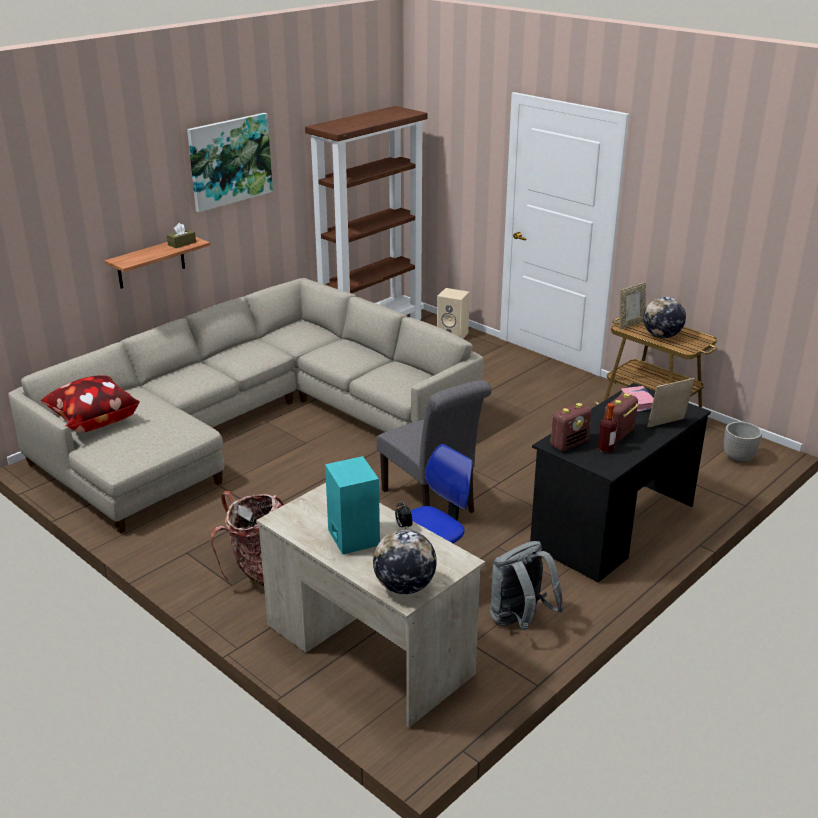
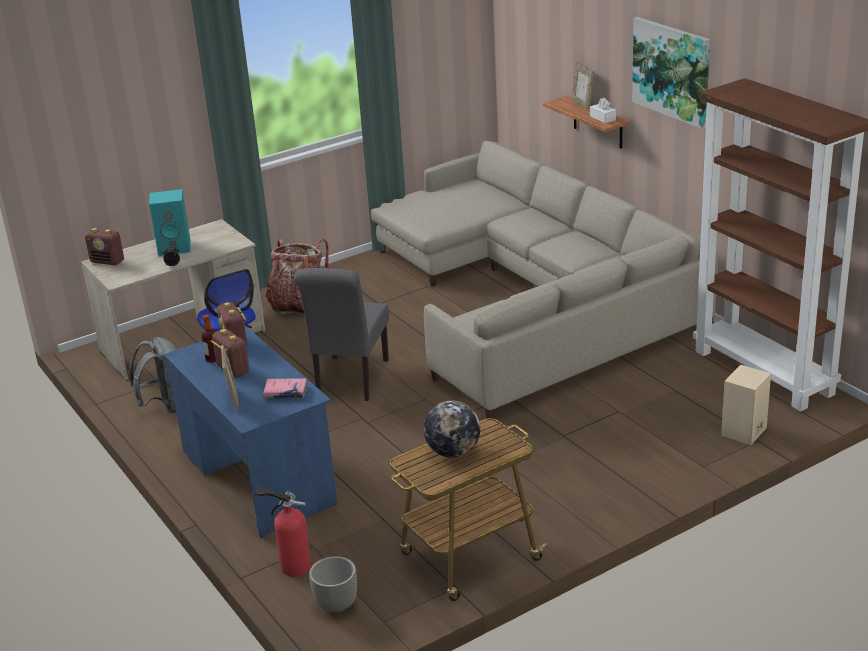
camera: 105 degrees right, 0 degrees up
pillow [41,375,140,433] -> none
brown tissue box [167,223,196,248] -> white tissue box [590,98,616,123]
globe [373,530,437,594] -> radio [85,228,124,265]
grey chair [376,380,492,513] -> grey chair turned 60 degrees counterclockwise [294,268,389,401]
black desk [530,383,711,583] -> blue desk [163,326,337,537]
picture frame [620,283,646,330] -> picture frame moved to [571,62,594,111]
none -> fire extinguisher [255,487,311,576]

